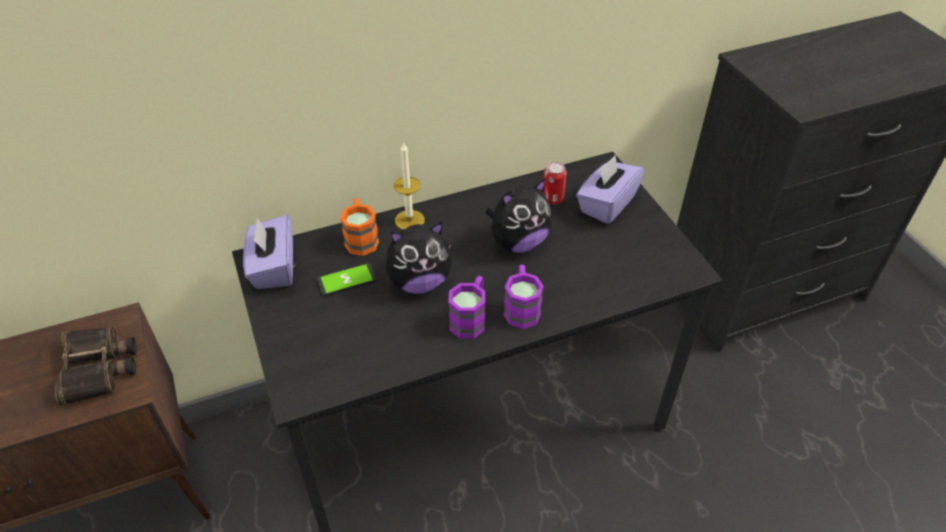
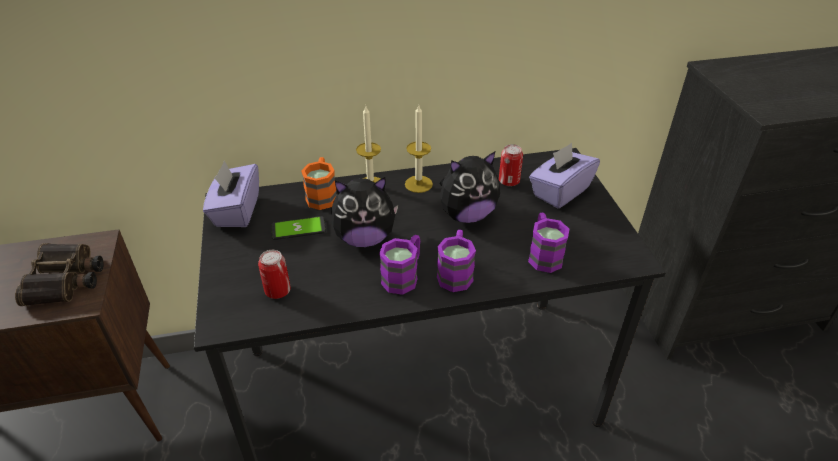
camera: 10 degrees right, 5 degrees down
none -> can [258,250,291,299]
none -> candle [405,105,433,193]
none -> purple mug [528,213,569,273]

